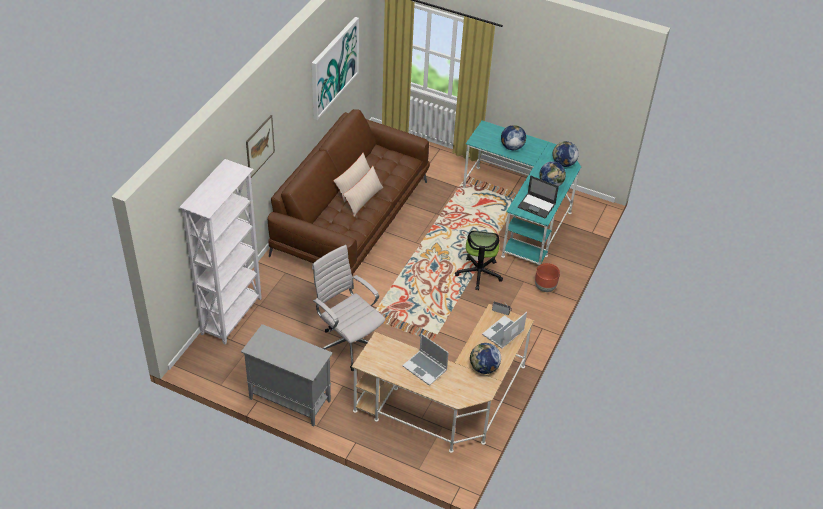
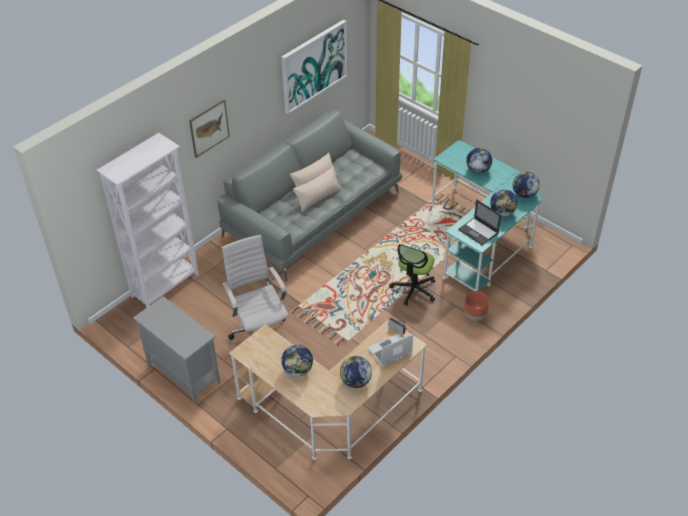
camera: 20 degrees right, 0 degrees up
brown sofa [268,109,430,289] -> grey sofa [217,111,402,282]
laptop [403,334,449,386] -> globe [281,344,313,377]

